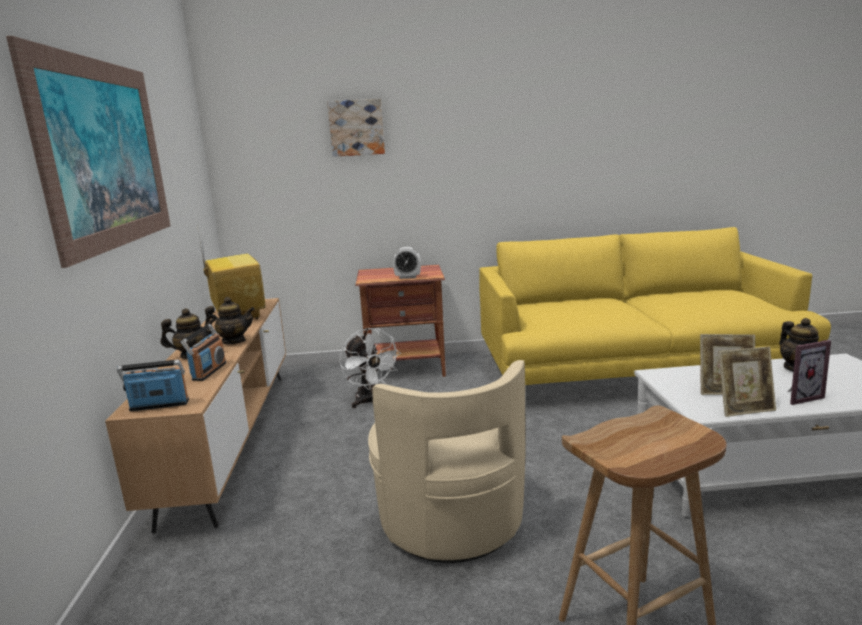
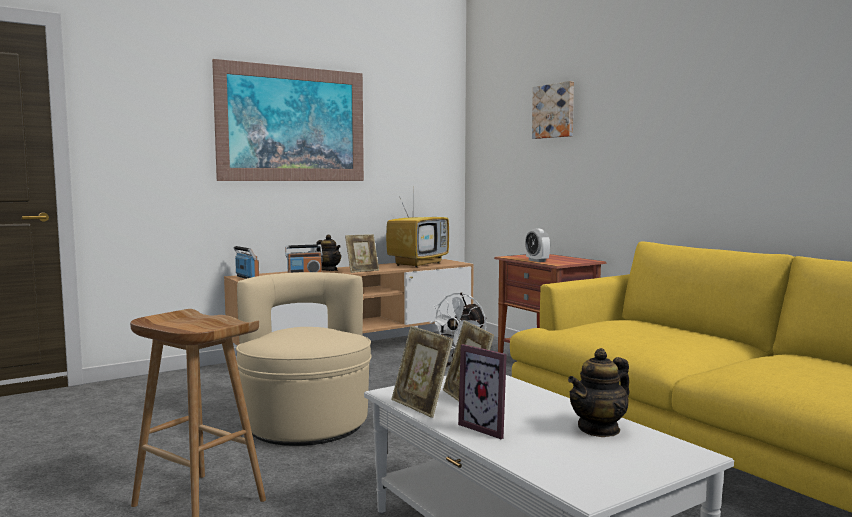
camera: 60 degrees right, 10 degrees down
teapot [205,297,255,344] -> picture frame [345,234,379,273]
beige armchair [368,360,526,563] -> beige armchair turned 120 degrees clockwise [236,272,372,446]

